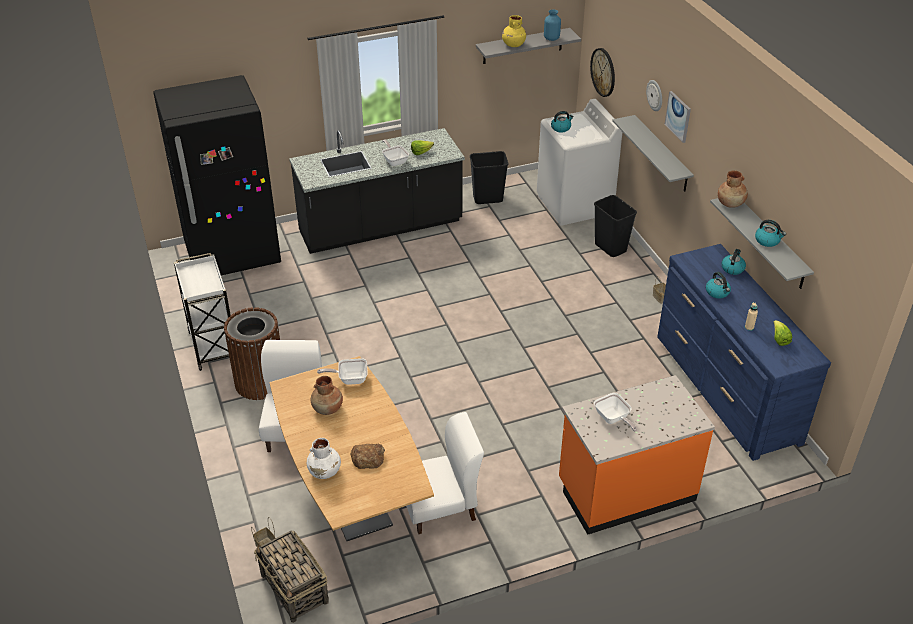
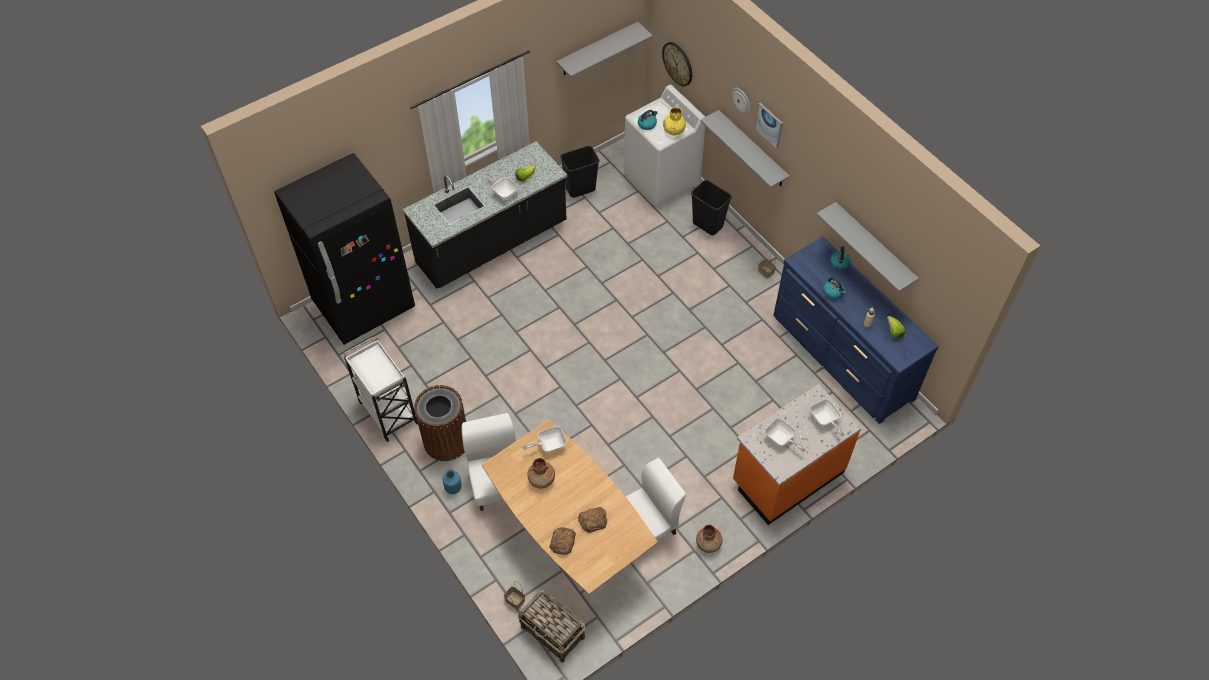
camera: 15 degrees left, 15 degrees up
white vase [307,438,341,479] -> bread [549,527,576,555]
yellow vase [502,15,526,47] -> yellow vase moved to [663,107,686,135]
blue vase [544,10,561,41] -> blue vase moved to [443,469,462,494]
brown vase [718,170,748,208] -> brown vase moved to [696,525,723,553]
kettle [755,220,786,247] -> none
none -> frying pan [810,399,844,436]

